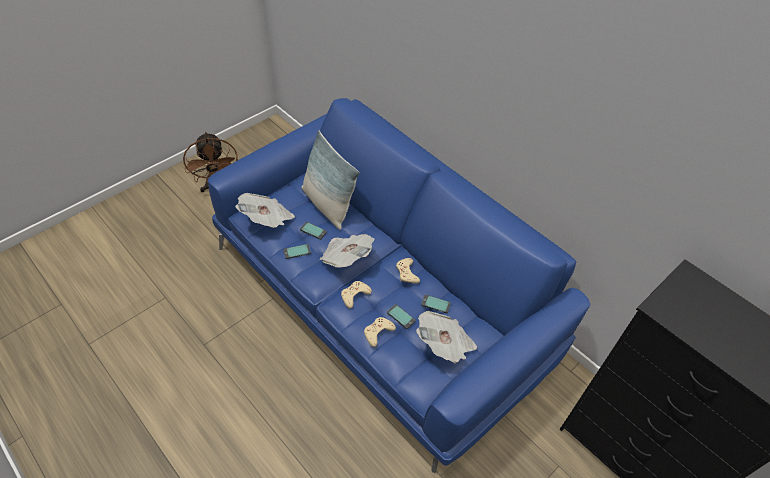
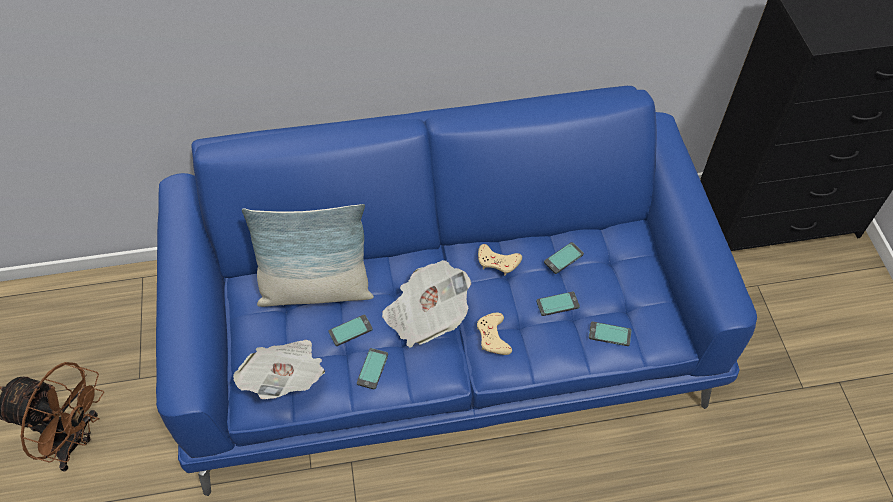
camera: 55 degrees left, 5 degrees up
beige game controller [364,317,396,347] -> none
newspaper [416,311,477,363] -> none
none -> phone [589,321,631,346]

